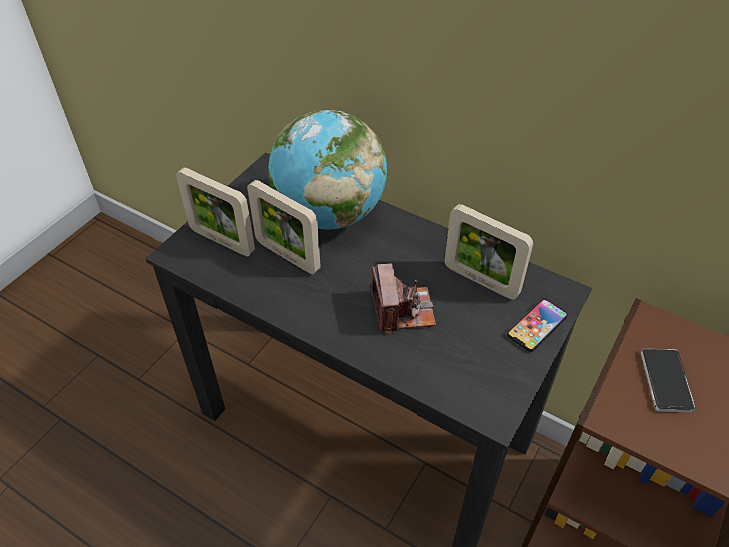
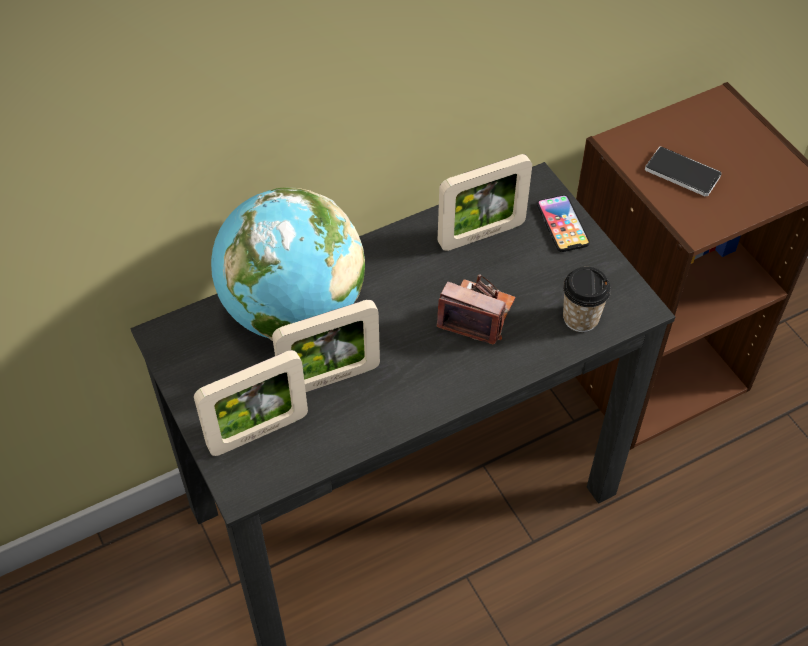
camera: 60 degrees left, 5 degrees up
none -> cup [563,267,611,332]

